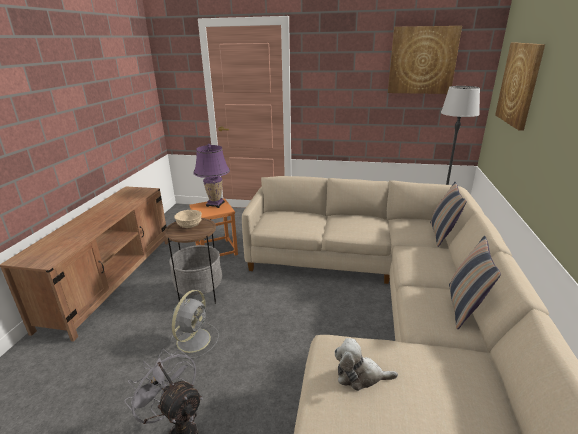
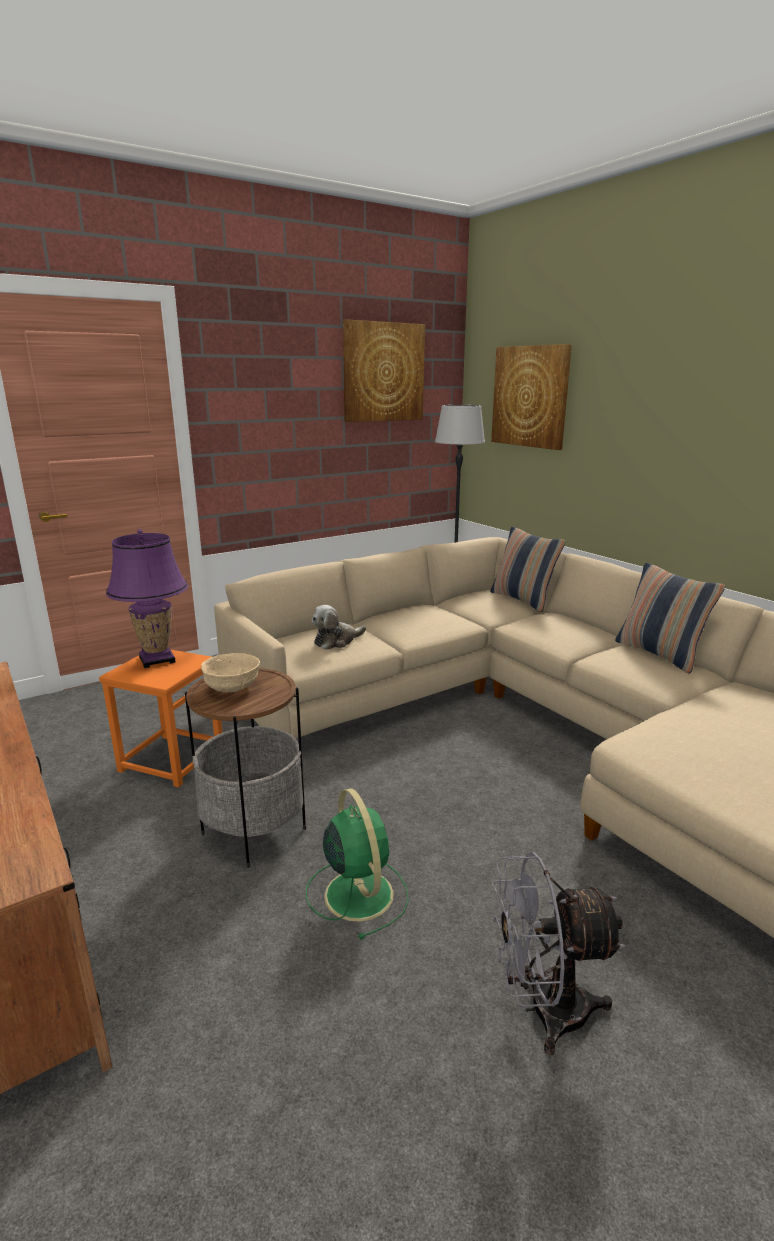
camera: 45 degrees left, 5 degrees down
grey fan [171,290,219,359] -> green fan [306,788,409,940]
plush toy [334,338,398,391] -> plush toy moved to [312,605,366,650]

